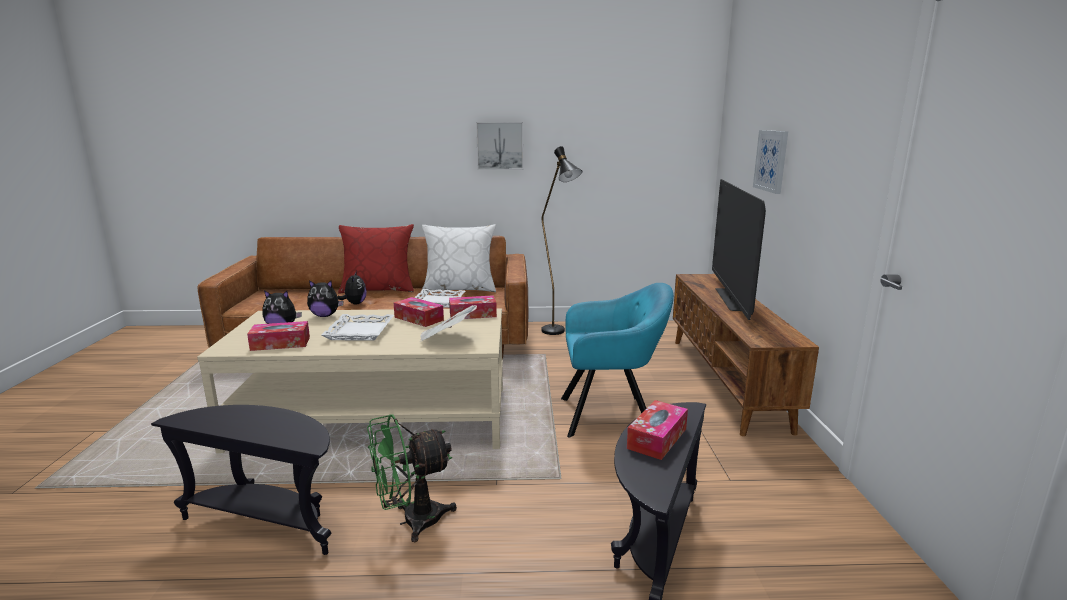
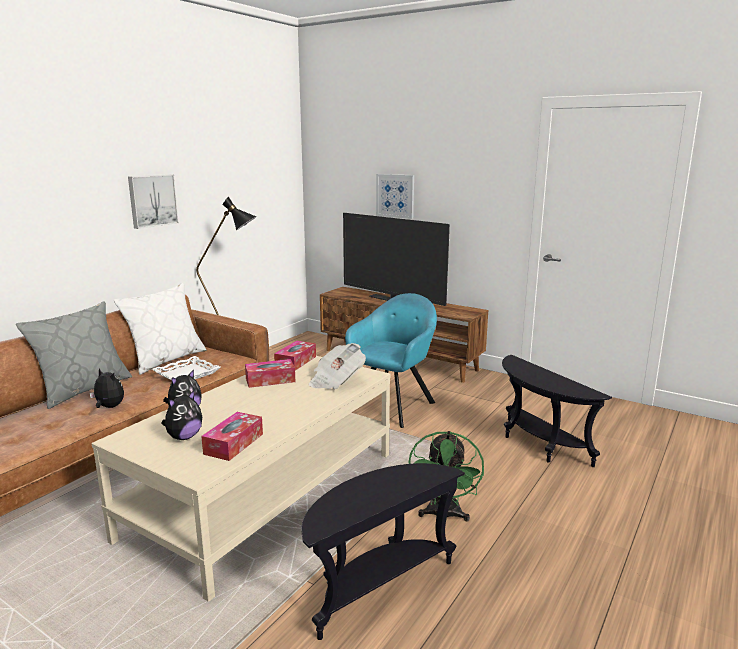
camera: 55 degrees left, 0 degrees up
white tray [321,314,394,341] -> none
red pillow [338,224,414,293] -> grey pillow [16,301,132,409]
tissue box [627,400,688,460] -> none

